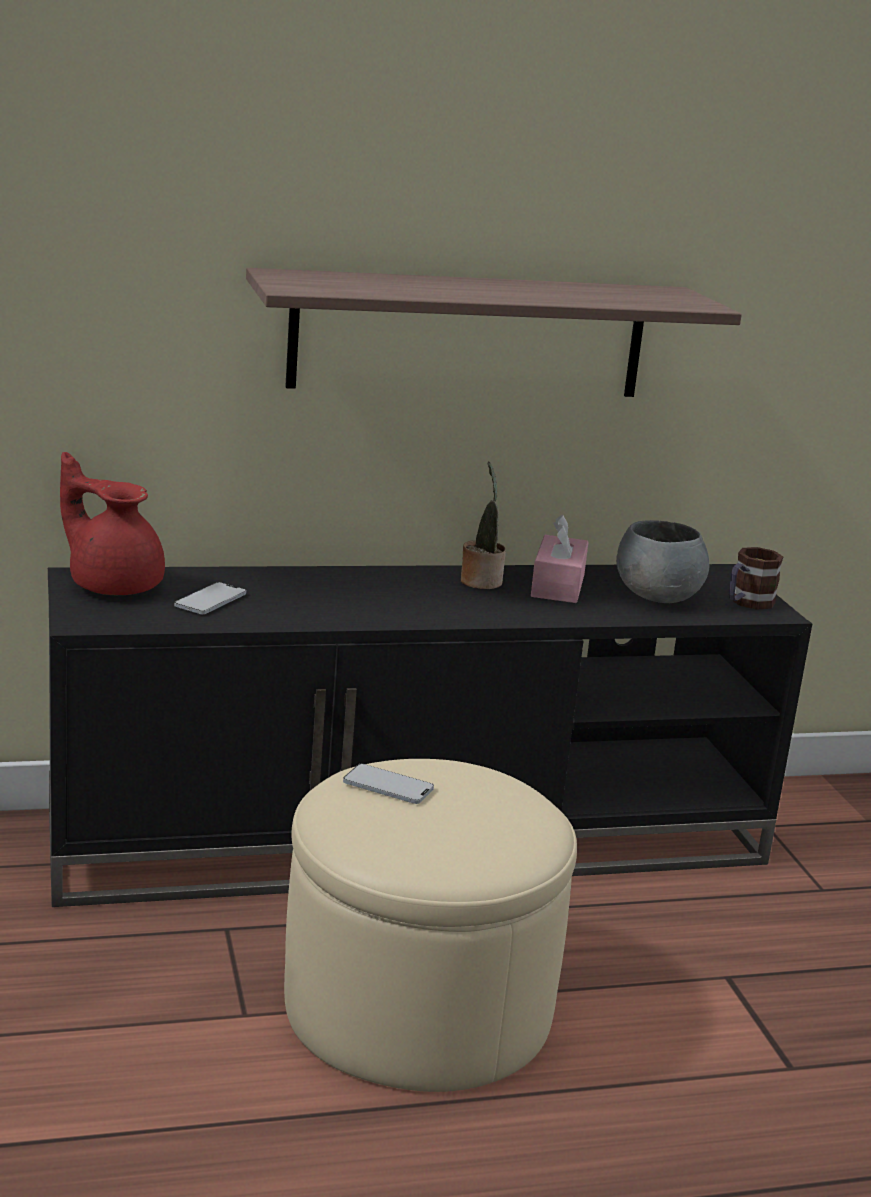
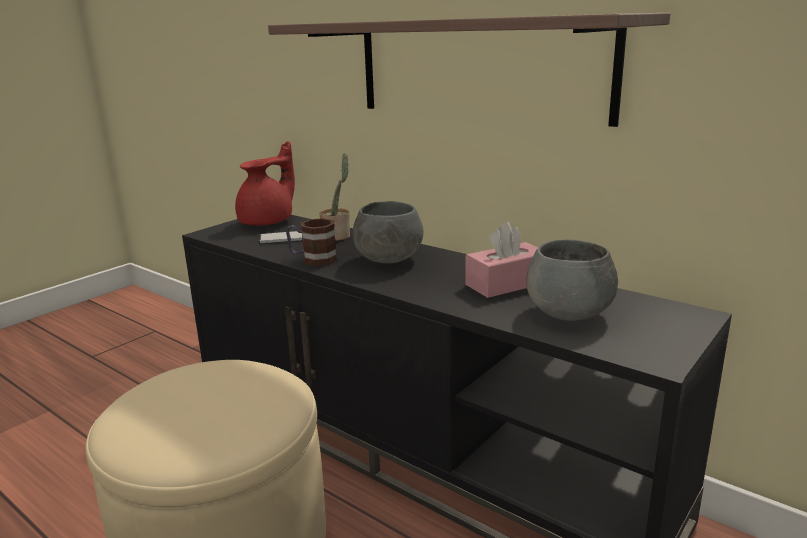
camera: 55 degrees right, 0 degrees up
red teapot [60,452,165,595] -> red teapot turned 45 degrees clockwise [235,141,295,225]
phone [343,764,434,804] -> none
potted plant [461,461,506,589] -> potted plant moved to [320,153,350,241]
mug [729,547,783,610] -> mug moved to [286,218,337,266]
none -> grey bowl [353,201,423,264]

